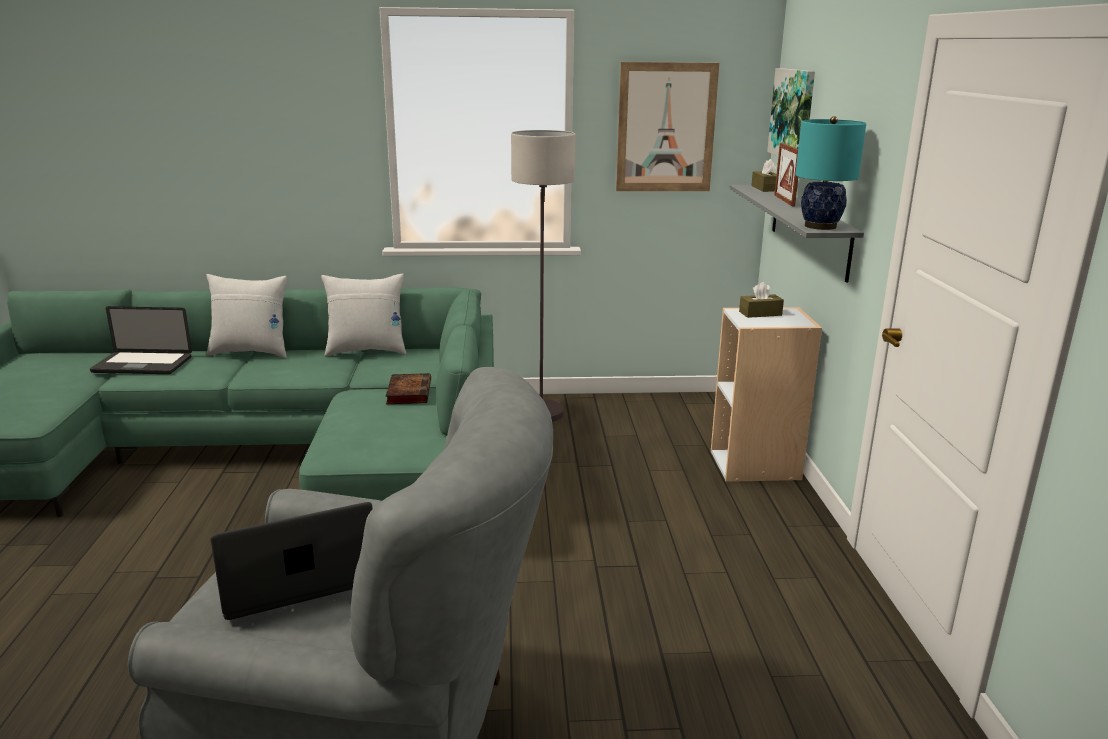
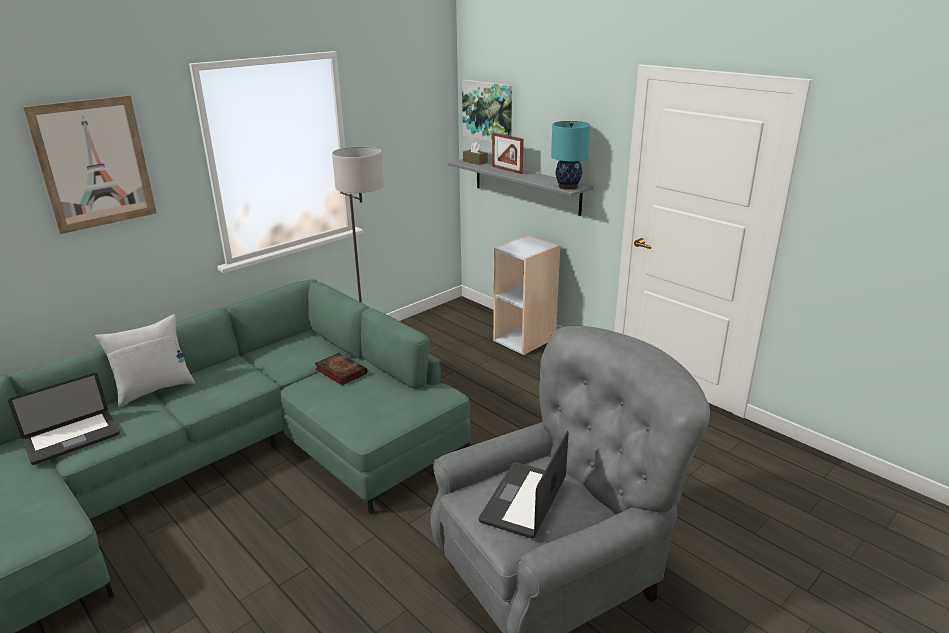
camera: 40 degrees left, 5 degrees up
grey pillow [321,274,406,356] -> none
picture [616,62,719,191] -> picture moved to [23,95,157,234]
brown tissue box [739,282,784,318] -> none

